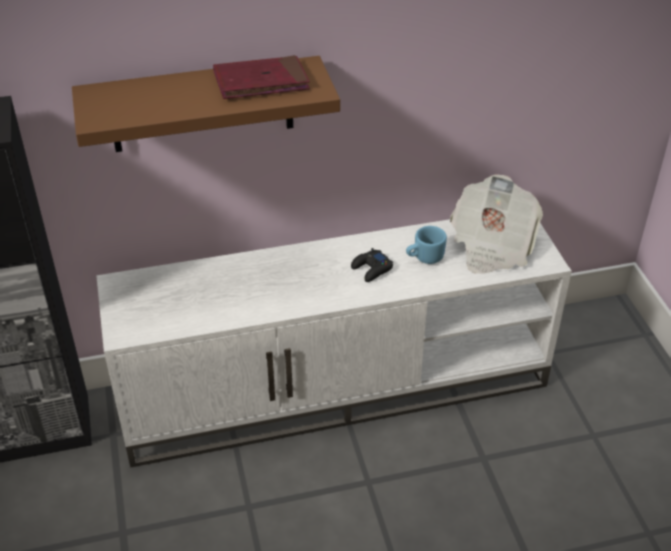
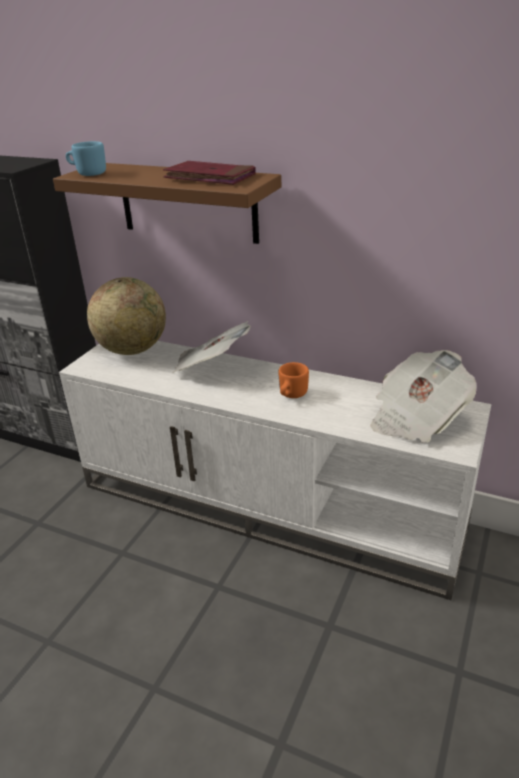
camera: 40 degrees right, 10 degrees down
black game controller [351,248,393,282] -> orange mug [278,362,309,398]
blue mug [406,226,447,264] -> blue mug moved to [66,141,106,176]
none -> globe [87,277,166,355]
none -> newspaper [173,321,251,373]

